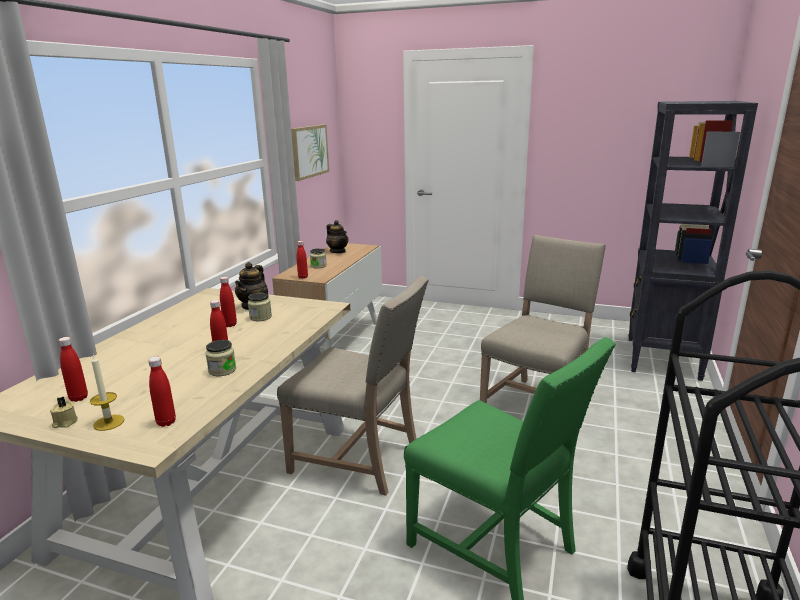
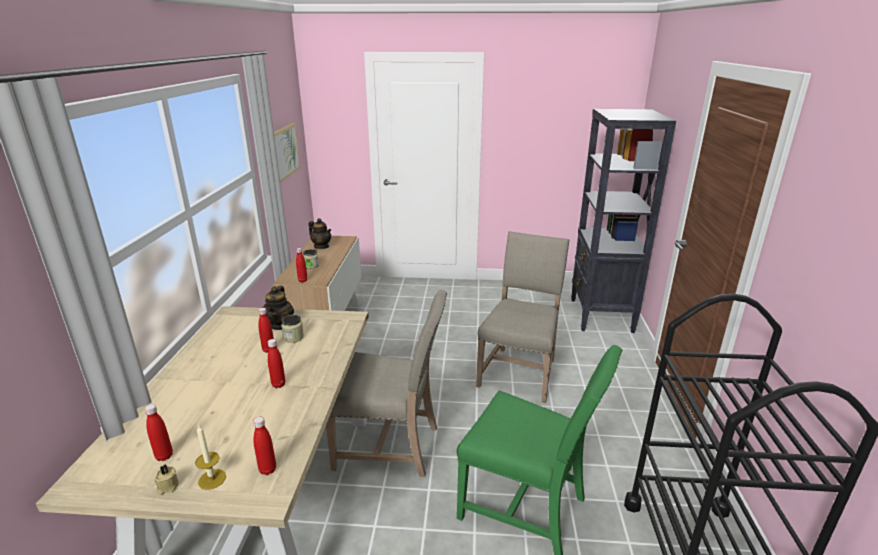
camera: 15 degrees left, 5 degrees up
jar [206,340,236,376] -> none

